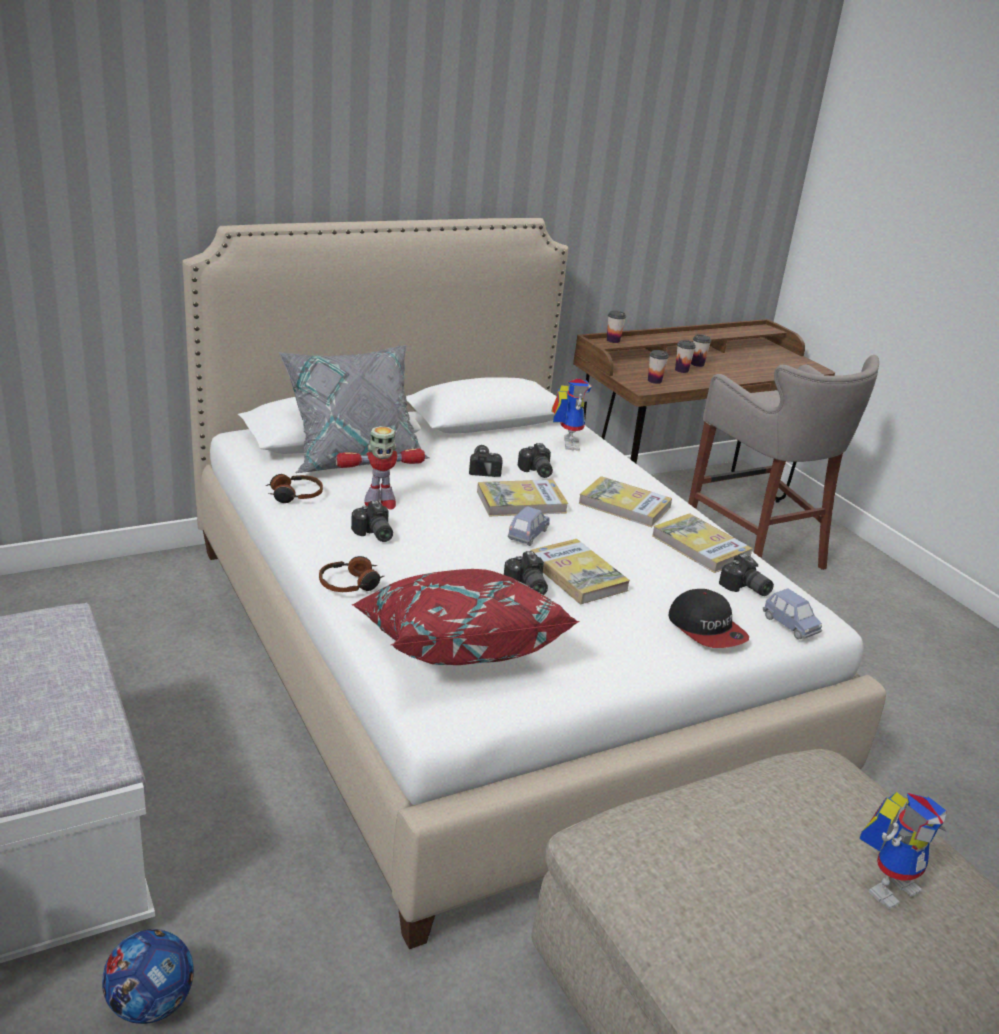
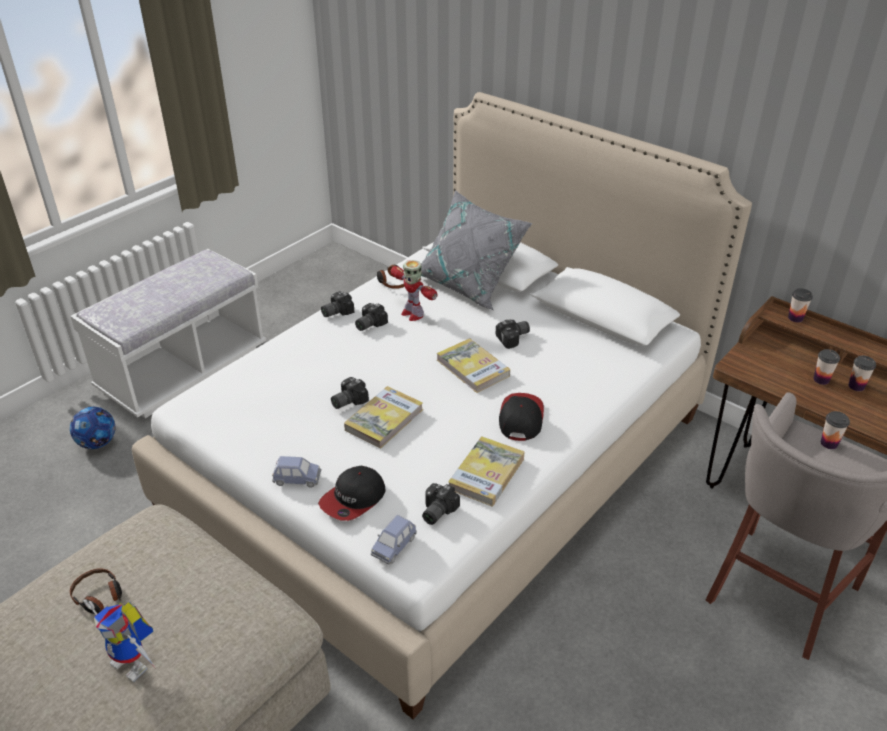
camera: 70 degrees right, 10 degrees up
headphones [319,556,384,592] -> headphones moved to [70,568,122,614]
red pillow [352,569,580,665] -> none
blue toy car [508,506,550,546] -> blue toy car moved to [272,456,321,488]
camera [518,443,553,478] -> camera moved to [321,291,354,317]
toy robot [552,379,592,451] -> none
book [579,476,672,527] -> cap [499,393,544,441]
cup [648,350,669,384] -> cup moved to [821,411,850,449]

